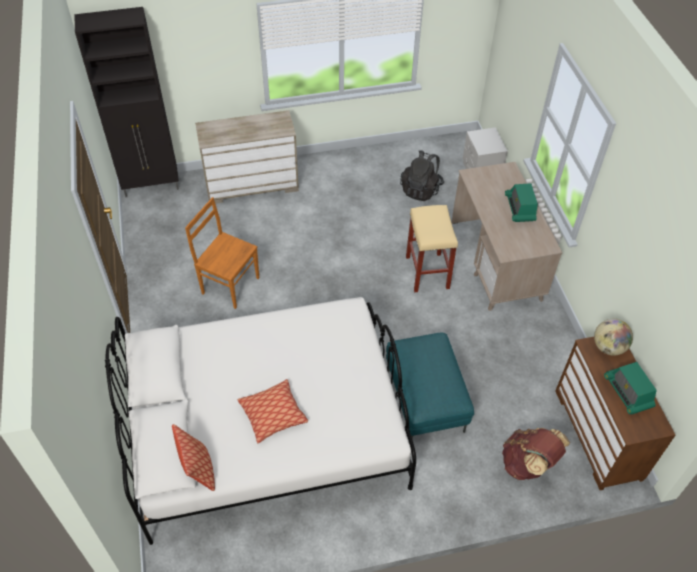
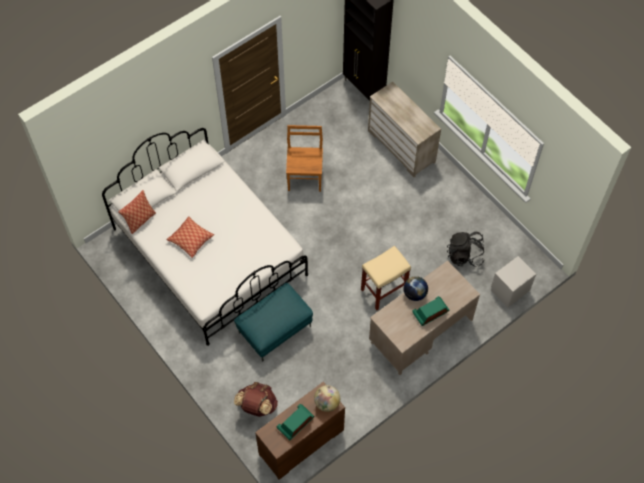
camera: 65 degrees right, 10 degrees up
none -> globe [404,276,428,301]

